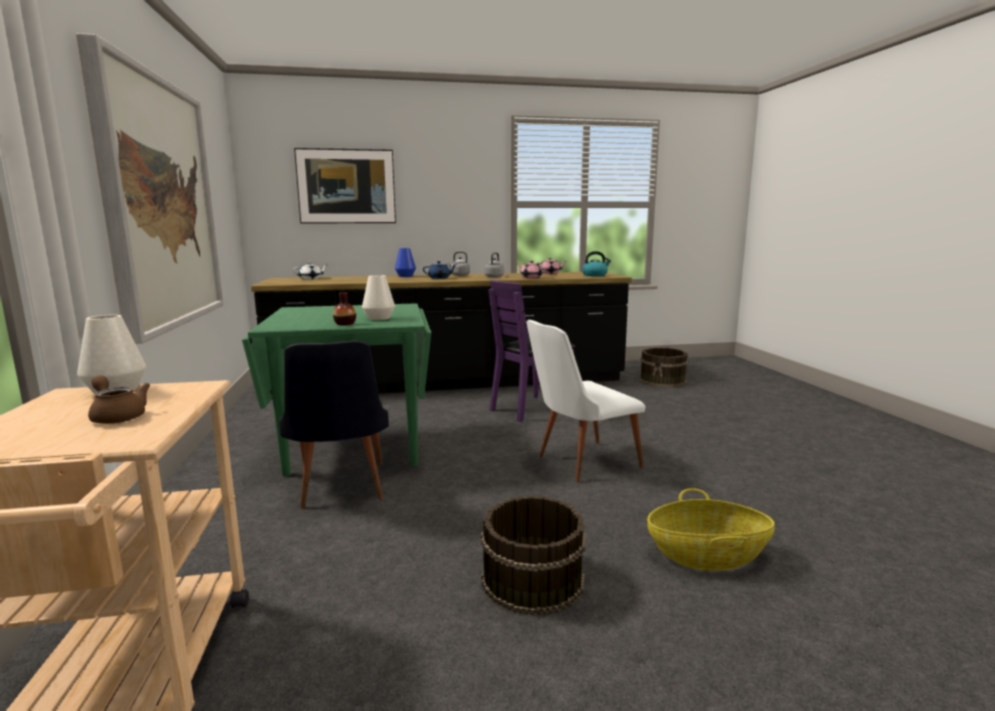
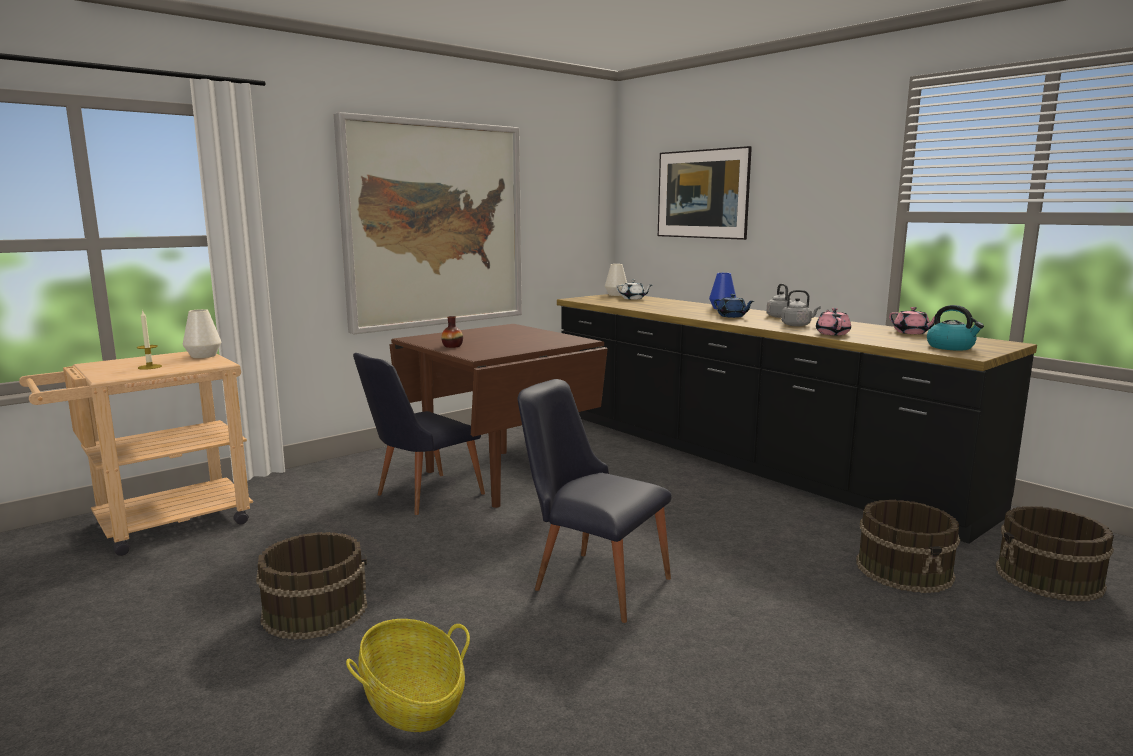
camera: 60 degrees right, 0 degrees up
brown teapot [88,375,150,424] -> candle [137,310,162,370]
green dining table [242,303,431,477] -> brown dining table [389,324,608,508]
white vase [362,275,395,320] -> white vase moved to [605,264,627,296]
purple chair [489,280,576,422] -> none
white chair [526,320,645,482] -> black chair [518,379,672,623]
none -> brown bucket [856,500,960,593]

